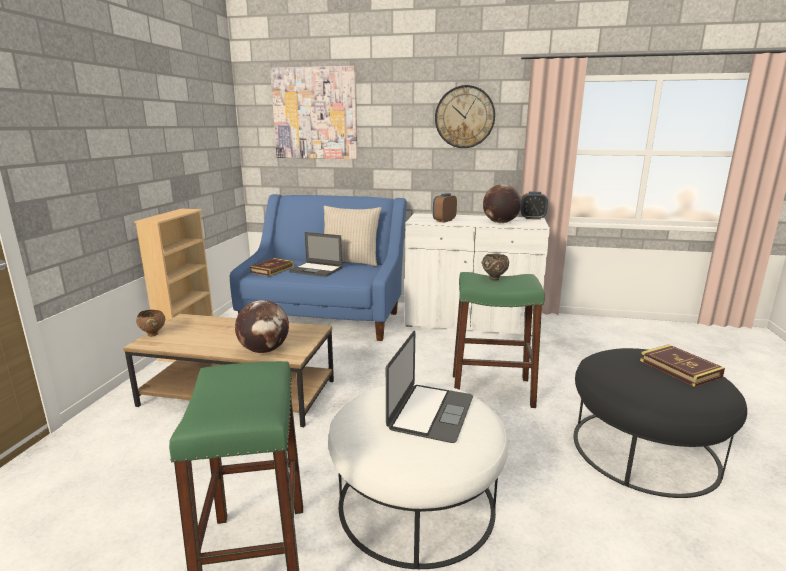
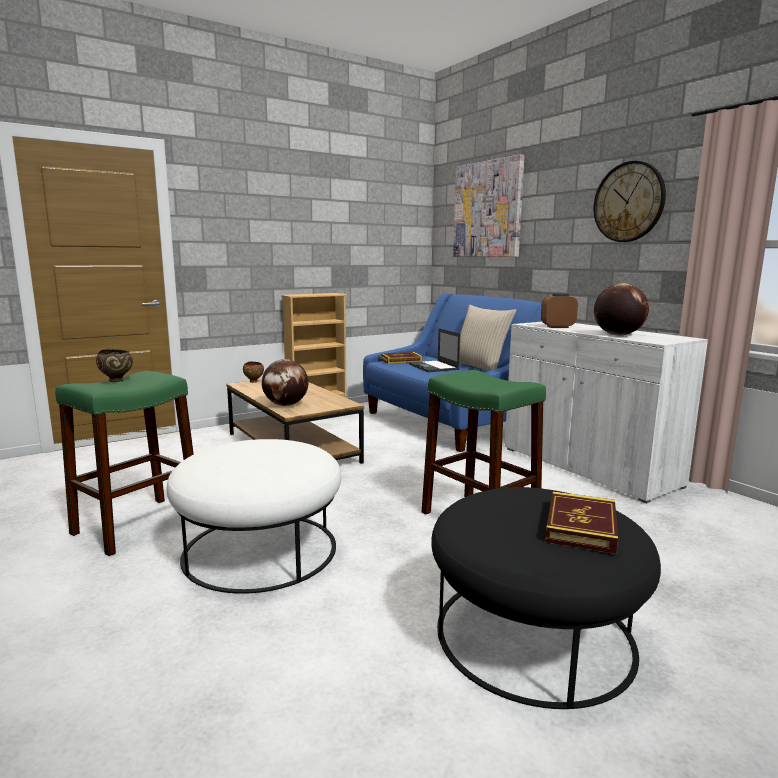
camera: 45 degrees right, 5 degrees down
laptop [386,331,473,443] -> none
brown bowl [482,254,509,280] -> brown bowl moved to [96,350,133,382]
alarm clock [520,192,548,220] -> none

